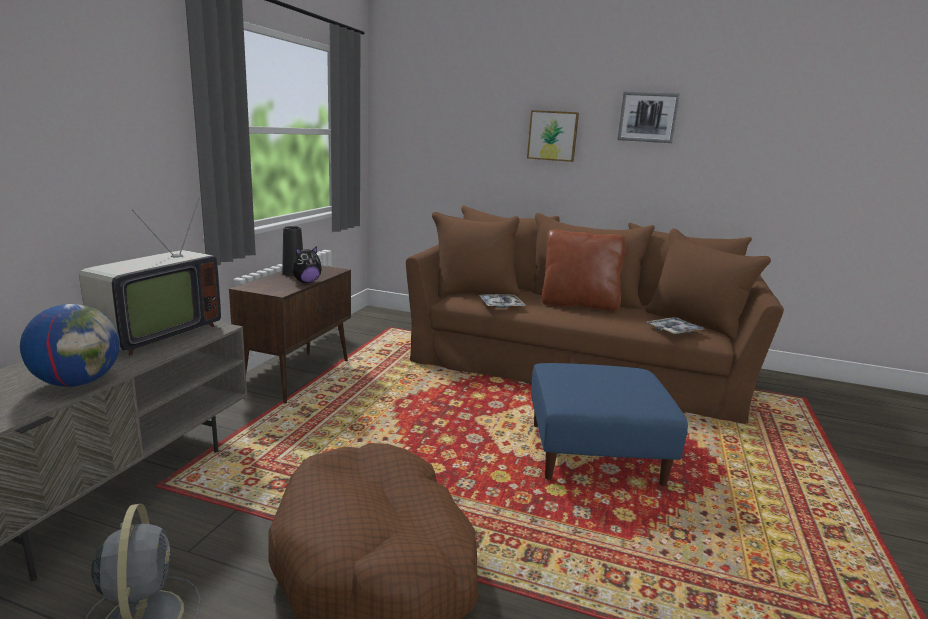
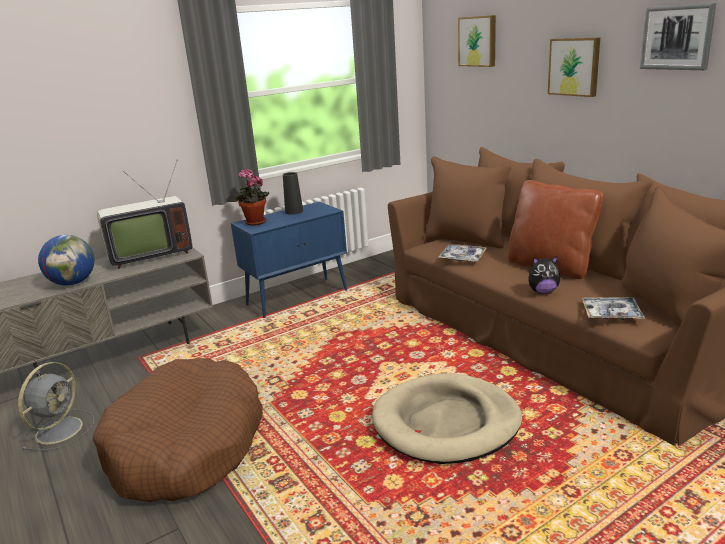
camera: 40 degrees right, 5 degrees up
brown cabinet [229,266,351,404] -> blue cabinet [231,202,347,318]
plush toy [292,246,322,283] -> plush toy moved to [528,256,560,294]
blue ottoman [531,363,688,486] -> beige dog bed [372,373,522,464]
none -> potted plant [234,169,269,226]
none -> picture [458,15,496,67]

